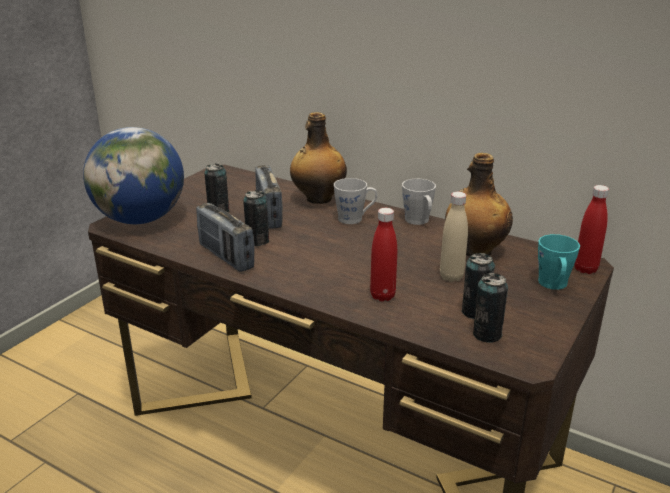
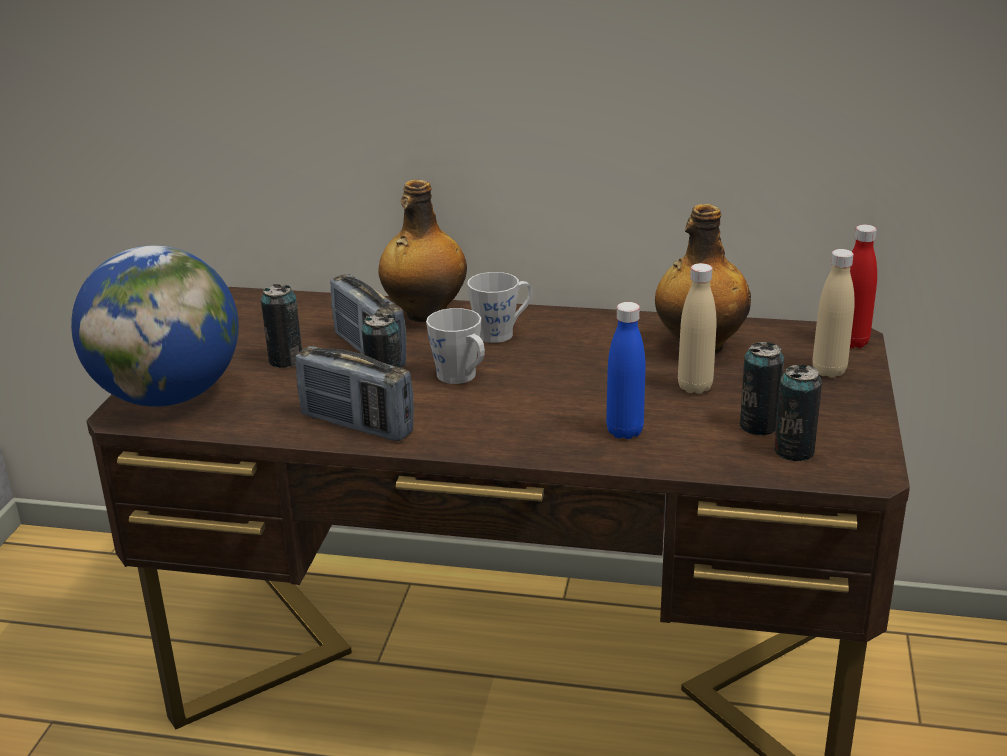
camera: 20 degrees left, 0 degrees up
red bottle [370,208,397,301] -> blue bottle [606,302,646,439]
grey mug [402,179,436,225] -> grey mug moved to [426,308,485,384]
turquoise mug [538,234,580,290] -> beige bottle [812,249,855,378]

